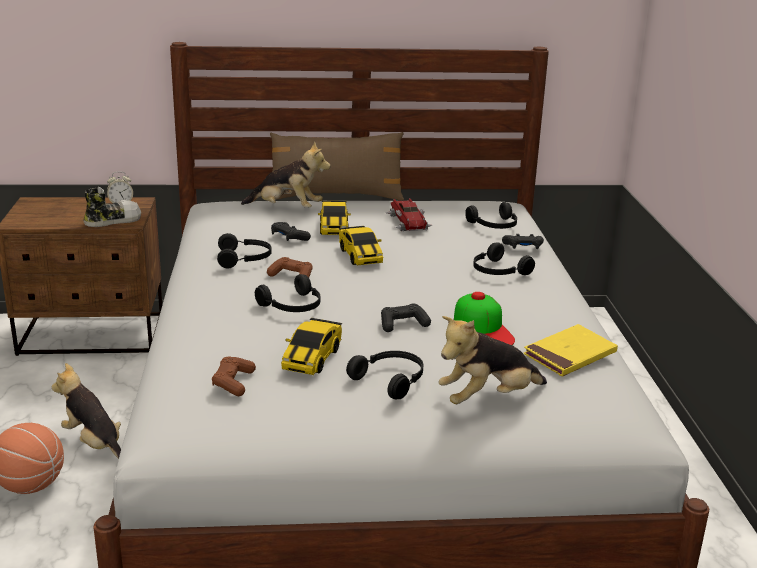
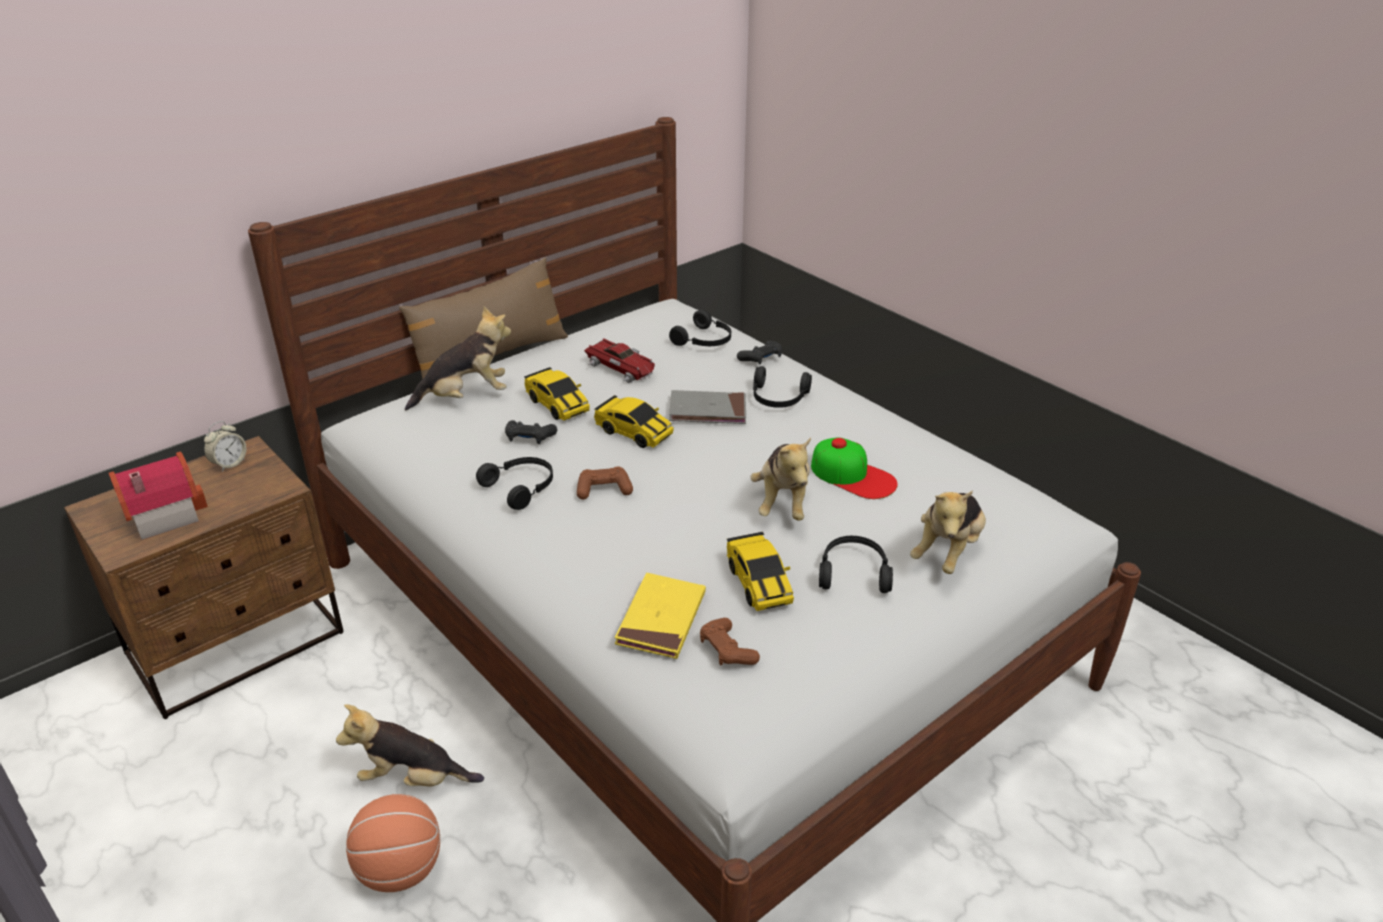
camera: 35 degrees left, 10 degrees up
shoe [83,187,141,227] -> none
black headphones [255,274,320,312] -> none
black game controller [381,303,431,332] -> plush toy [750,438,811,521]
yellow book [523,324,618,376] -> yellow book moved to [615,573,706,659]
none -> toy house [109,451,208,540]
none -> grey book [669,390,746,424]

